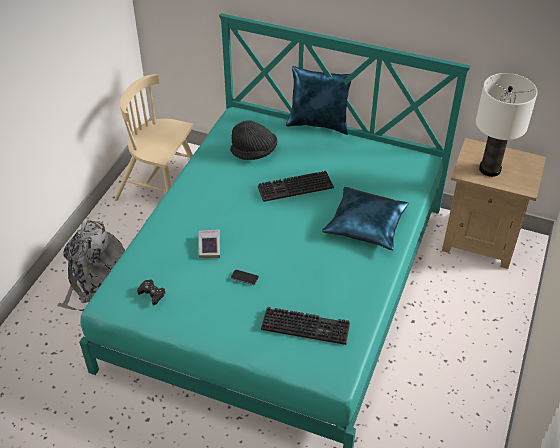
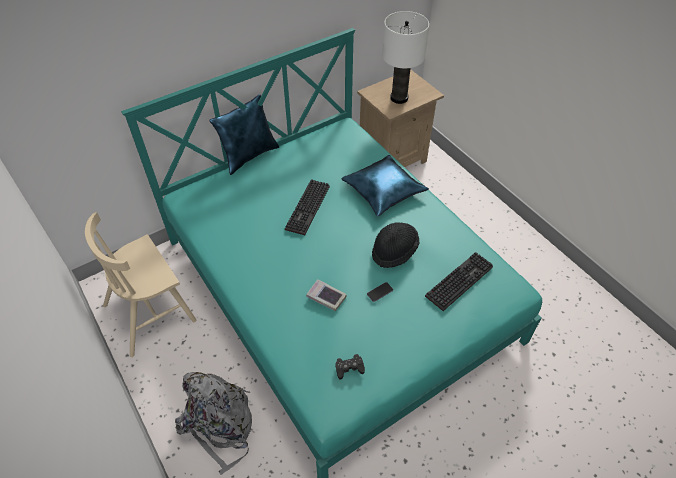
camera: 55 degrees left, 5 degrees up
black hat [230,120,277,160] -> black hat moved to [372,222,419,268]

